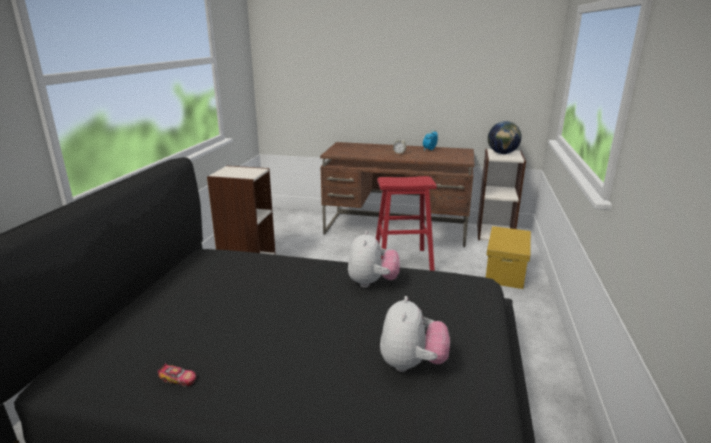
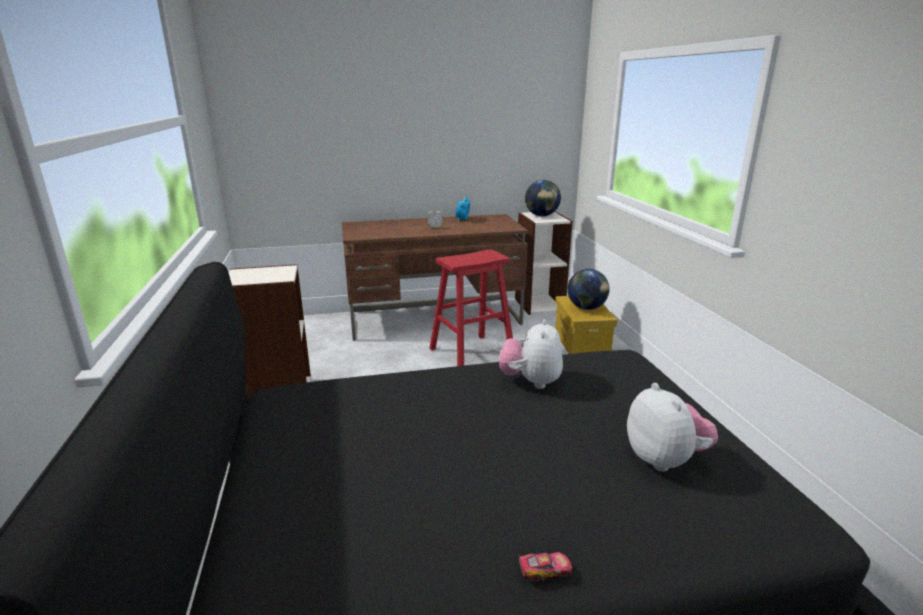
camera: 25 degrees left, 0 degrees up
toy car [158,363,197,387] -> toy car moved to [518,552,572,582]
plush toy [348,231,400,288] -> plush toy turned 150 degrees counterclockwise [499,319,563,389]
none -> globe [568,269,610,310]

